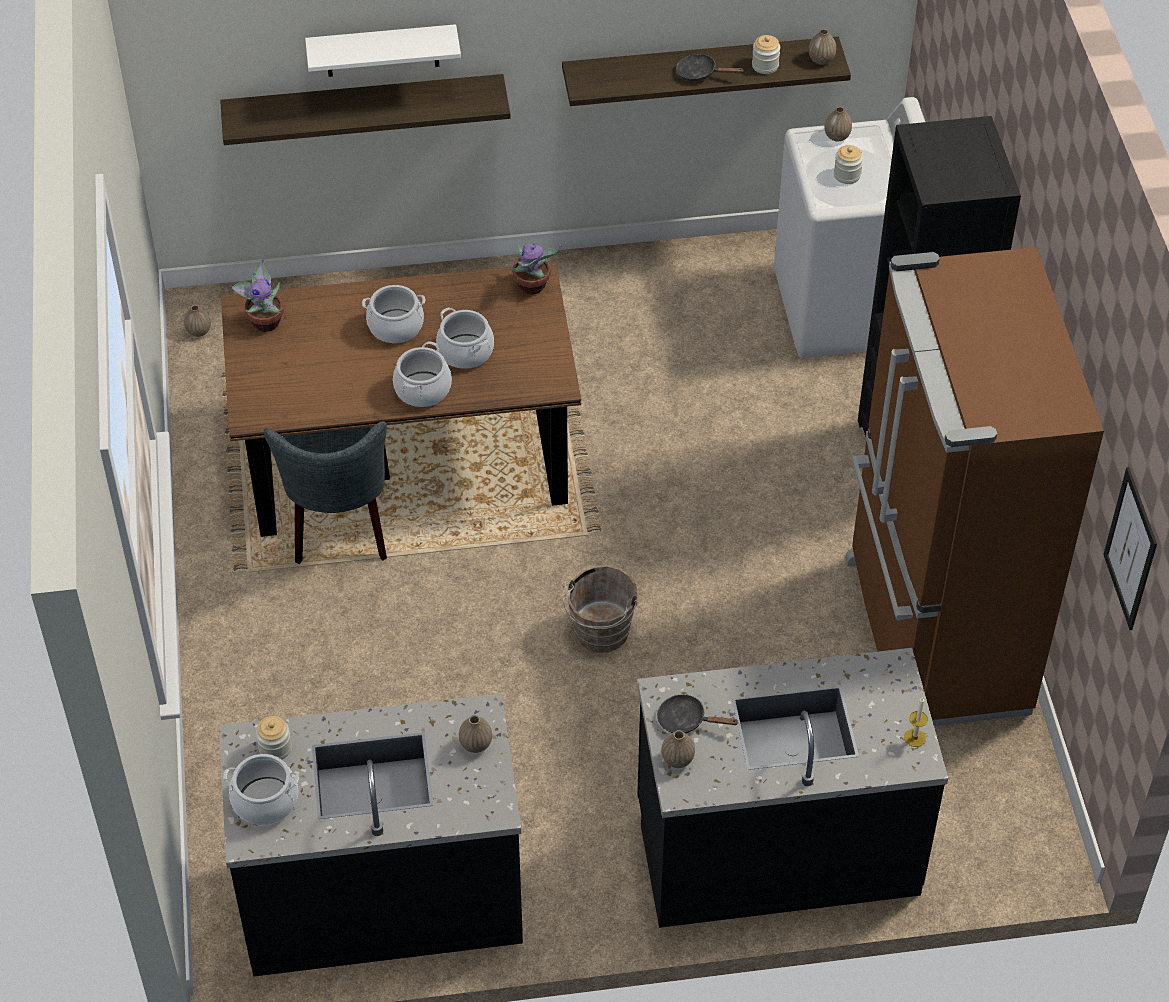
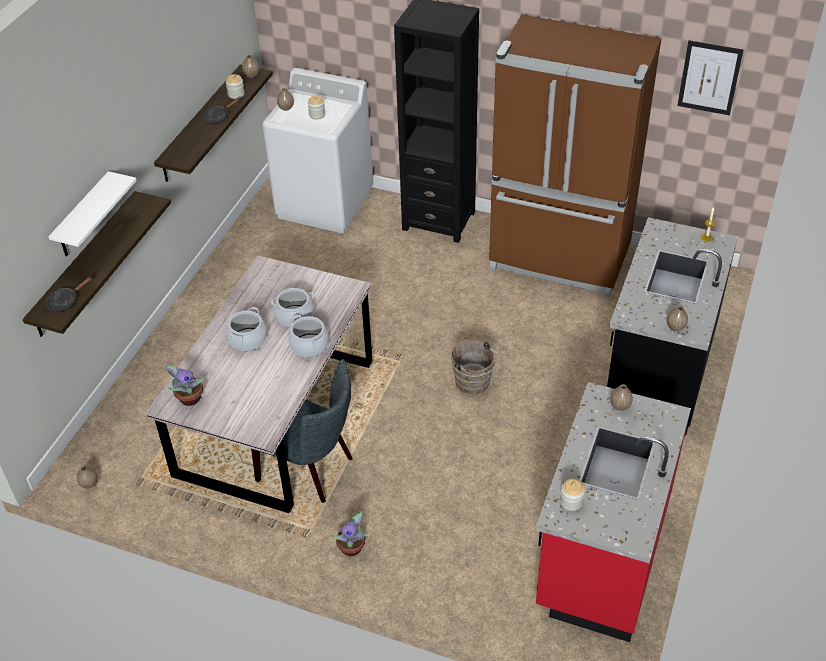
camera: 60 degrees left, 5 degrees down
black counter [219,693,523,977] -> red counter [536,382,691,642]
brown dining table [221,262,581,537] -> grey dining table [146,255,373,513]
cooking pot [223,754,299,825] -> none
potted plant [510,243,561,295] -> potted plant moved to [330,508,369,556]
black frying pan [657,694,739,733] -> black frying pan moved to [46,277,92,312]

